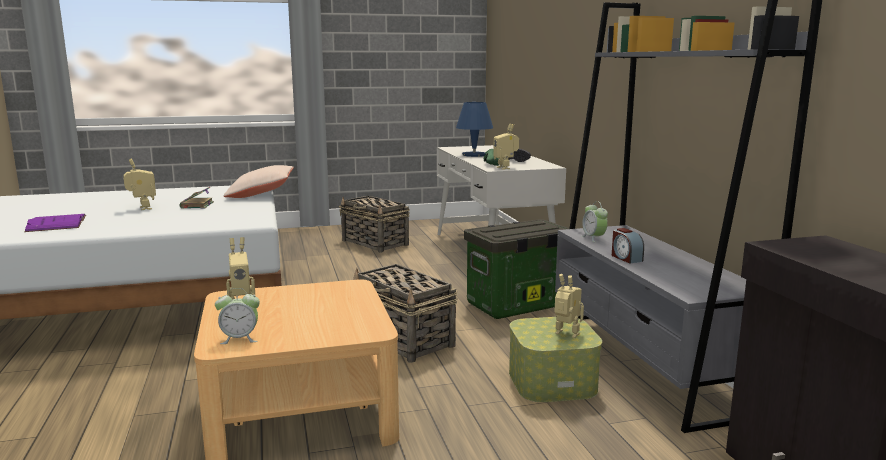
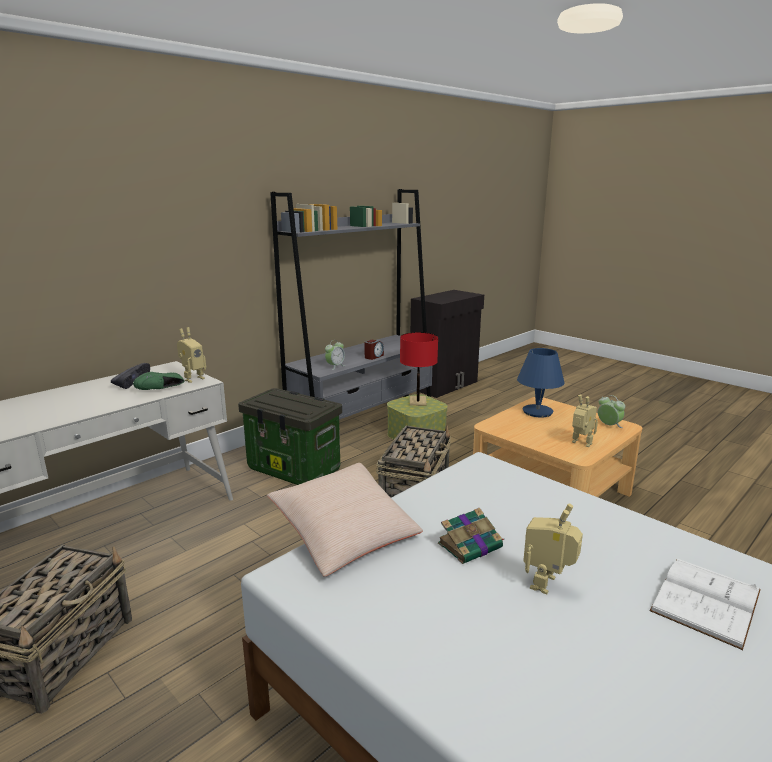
camera: 120 degrees left, 5 degrees up
purple book [24,214,86,232] -> white book [650,559,761,650]
blue table lamp [456,102,493,157] -> blue table lamp moved to [517,348,565,417]
toy robot [555,274,584,338] -> red table lamp [400,332,438,406]

